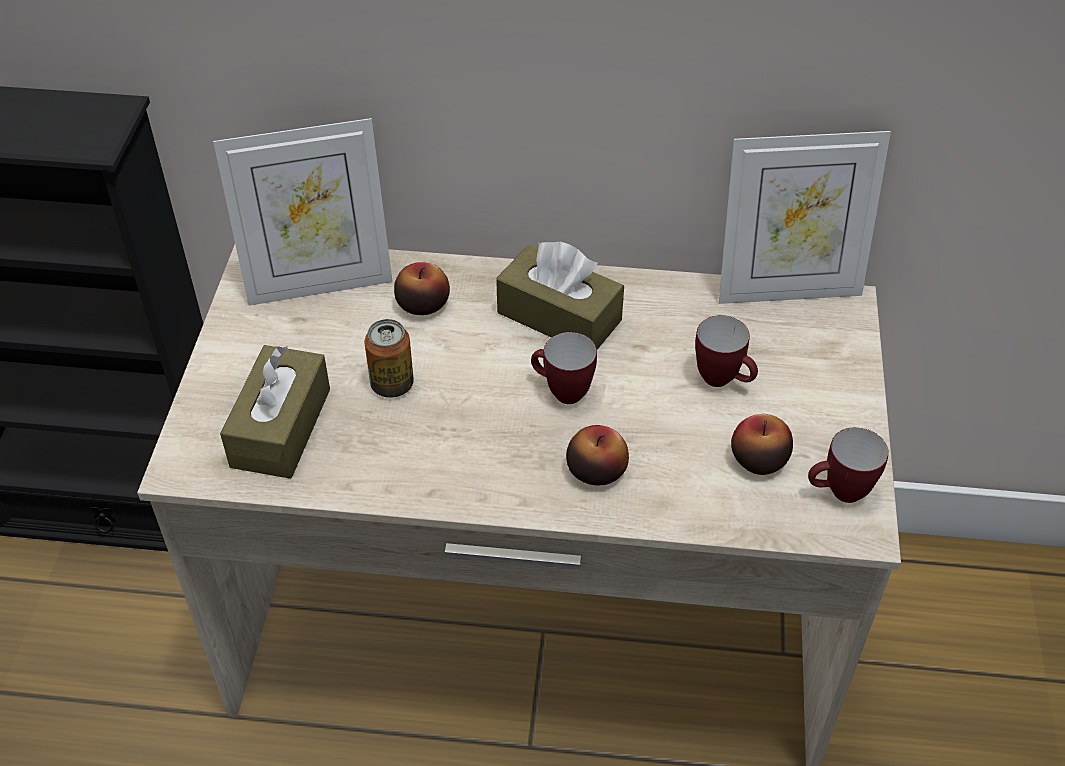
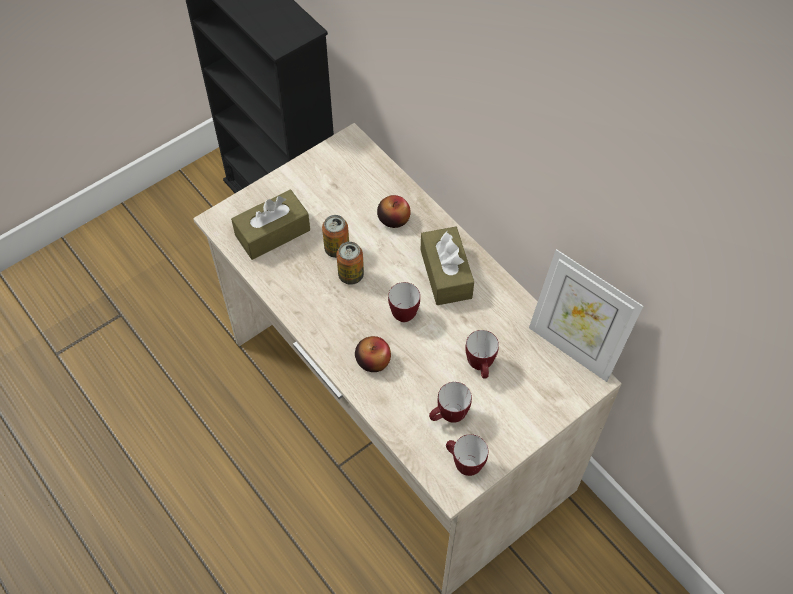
camera: 45 degrees right, 10 degrees up
picture frame [213,118,393,306] -> none
apple [731,414,793,475] -> mug [429,382,472,423]
none -> can [336,242,364,285]

